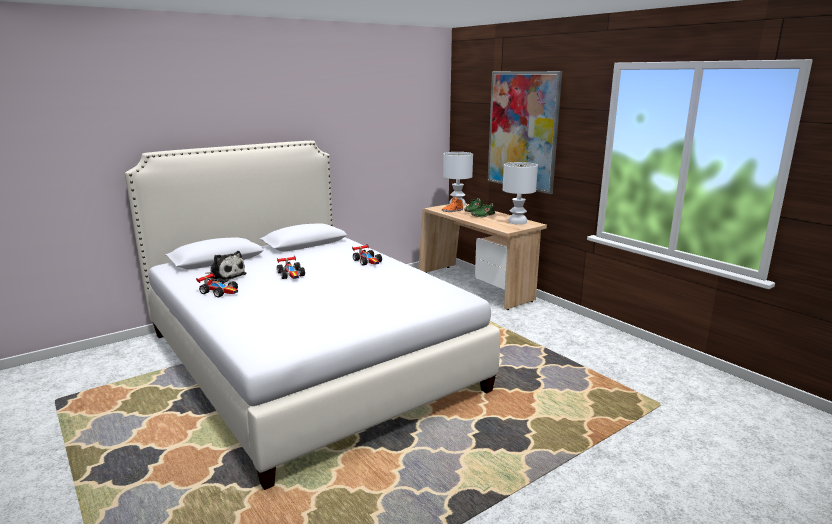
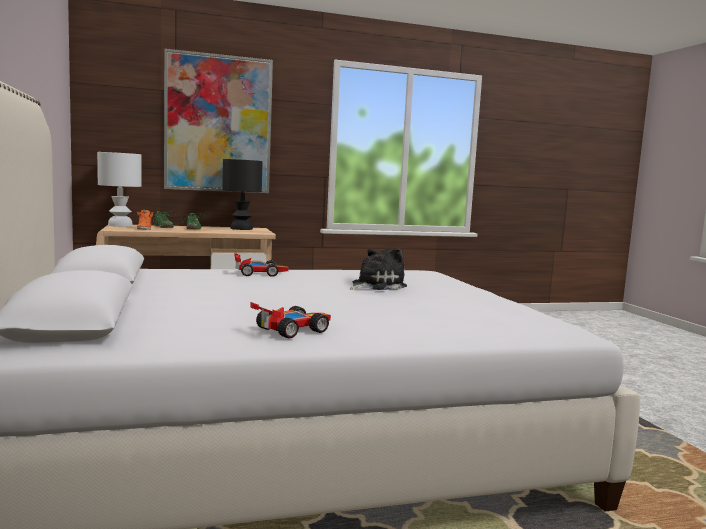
camera: 70 degrees left, 10 degrees down
plush toy [205,251,246,283] -> plush toy moved to [350,248,407,290]
toy car [277,256,305,279] -> none
white table lamp [503,162,538,225] -> black table lamp [222,159,263,230]

